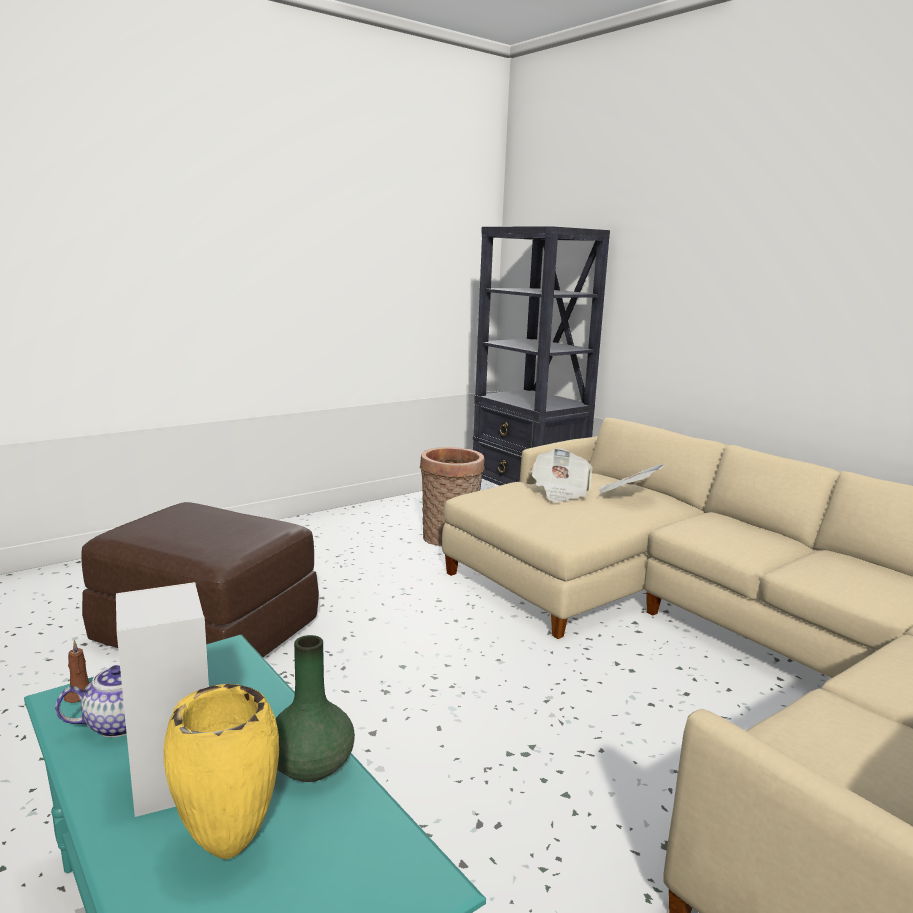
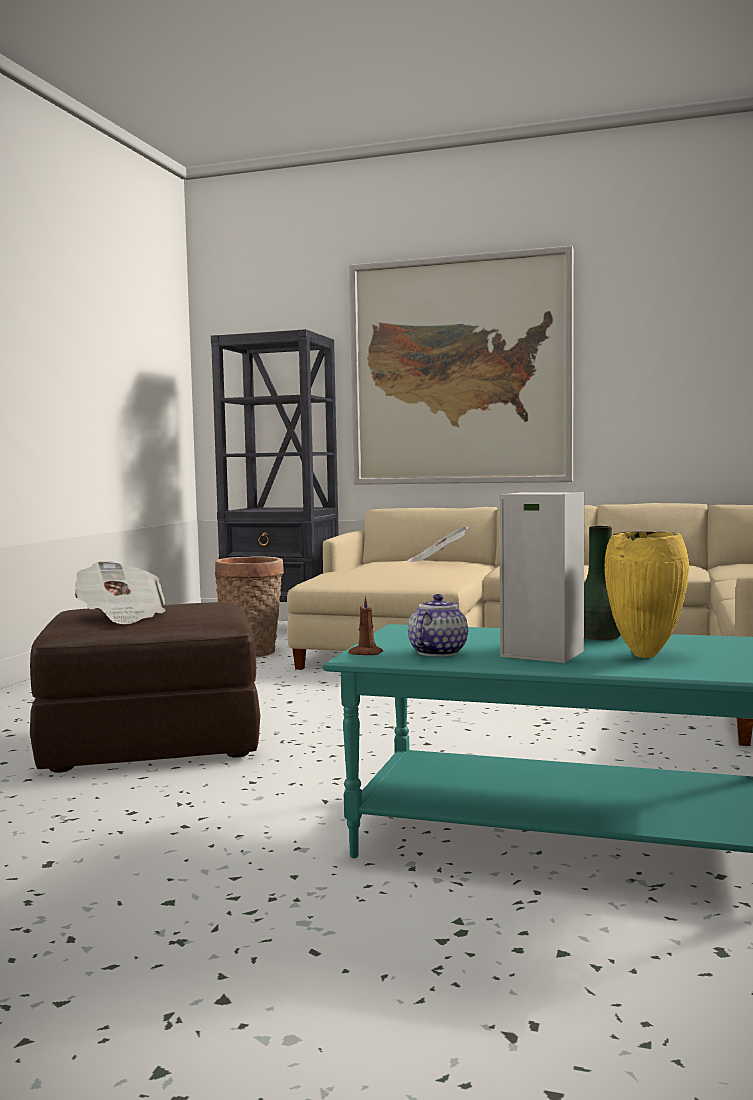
camera: 35 degrees left, 10 degrees down
newspaper [531,448,593,502] -> newspaper moved to [74,561,166,624]
none -> picture [349,245,574,485]

